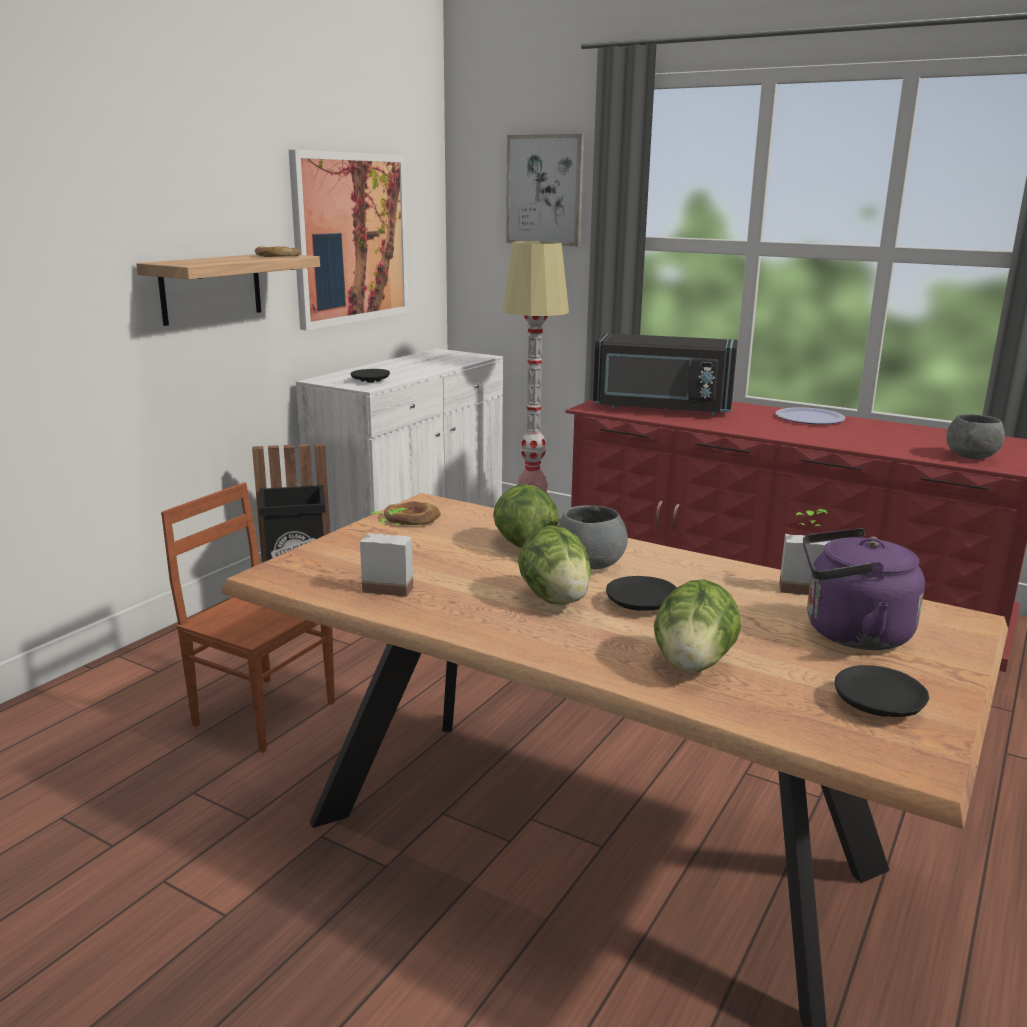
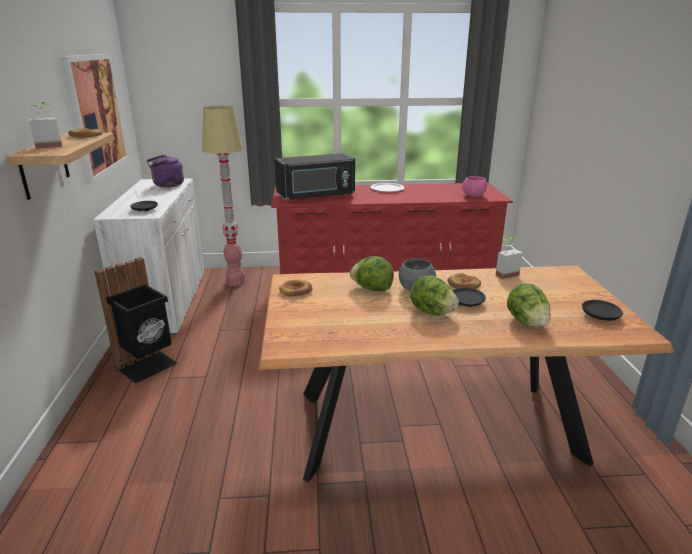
camera: 35 degrees left, 5 degrees up
brown chair [161,483,335,753] -> none
potted plant [360,508,413,597] -> potted plant moved to [29,102,62,149]
picture [506,134,584,246] -> none
purple kettle [803,528,925,650] -> purple kettle moved to [147,155,184,187]
grey bowl [946,414,1005,459] -> pink bowl [462,176,487,197]
none -> bread [447,273,481,289]

